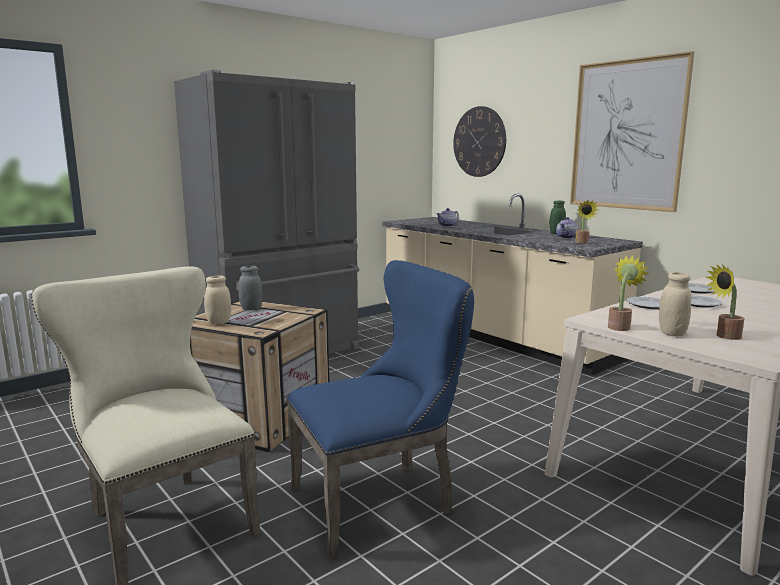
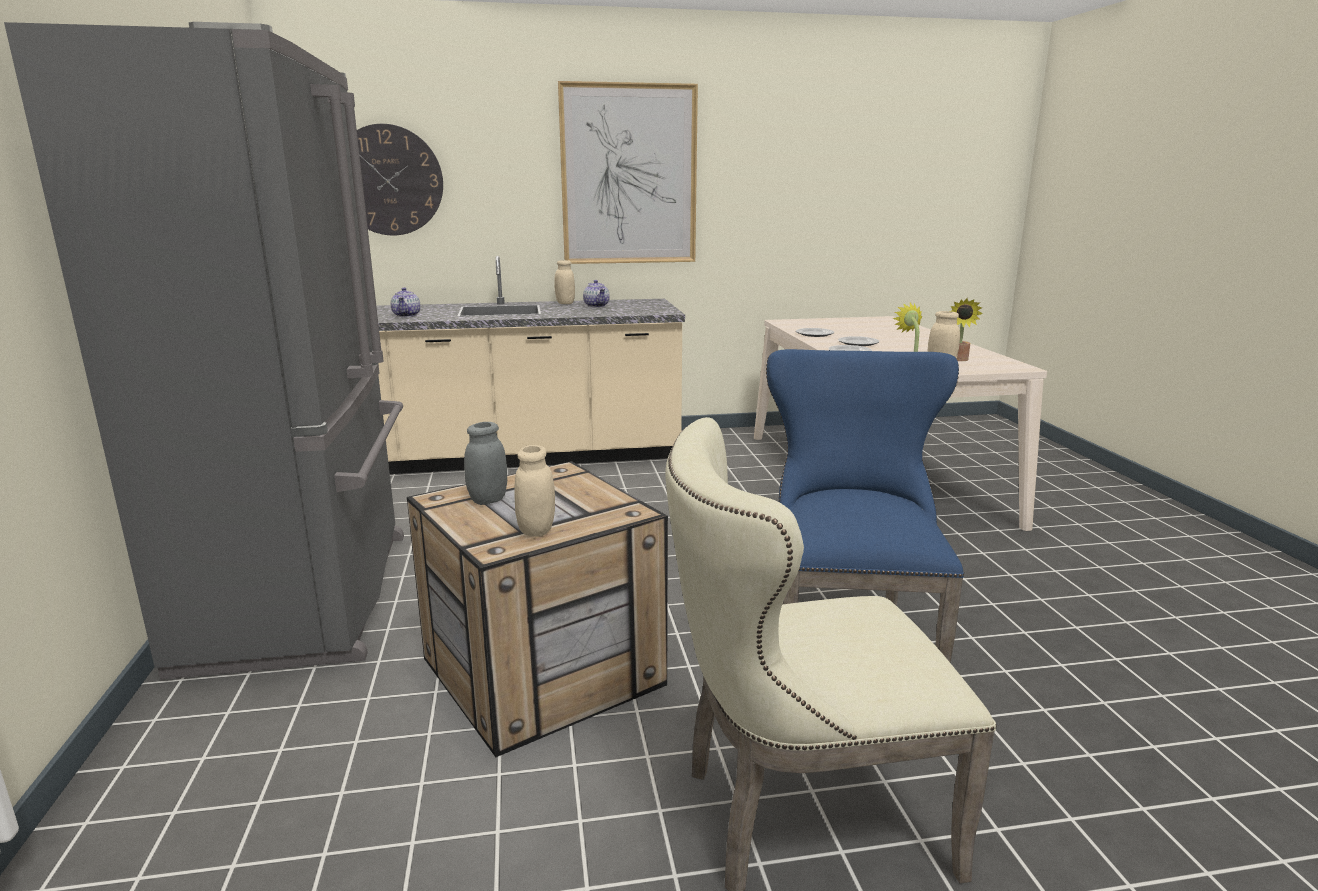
camera: 60 degrees left, 5 degrees up
green jar [550,201,566,234] -> beige jar [554,260,575,304]
potted plant [575,200,598,244] -> none

